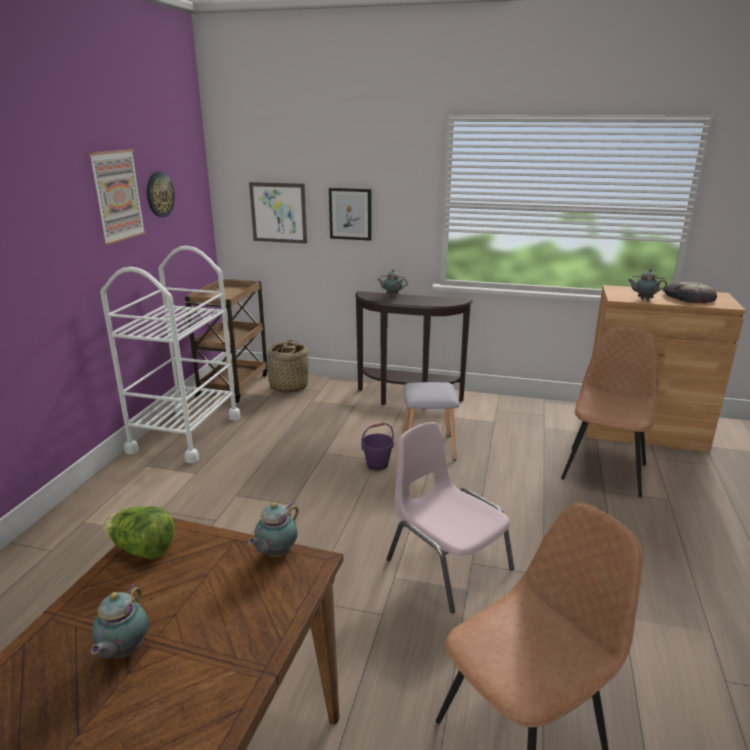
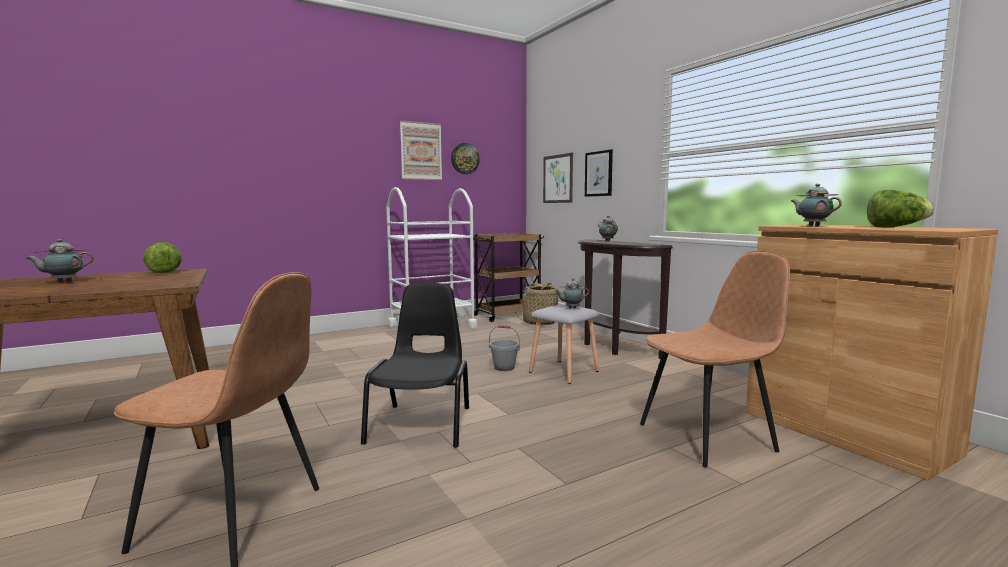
camera: 45 degrees right, 15 degrees down
teapot [248,502,299,557] -> teapot moved to [555,278,589,309]
purple bucket [362,423,394,470] -> grey bucket [489,325,520,371]
pink chair [387,422,514,613] -> black chair [361,283,469,448]
bread [662,281,717,303] -> lettuce [867,190,934,228]

